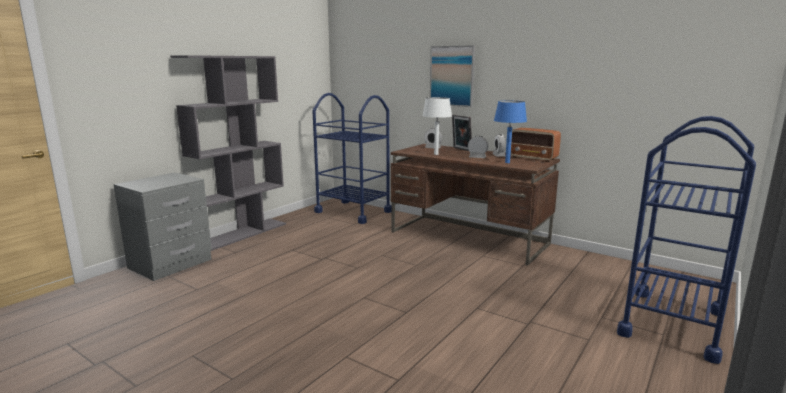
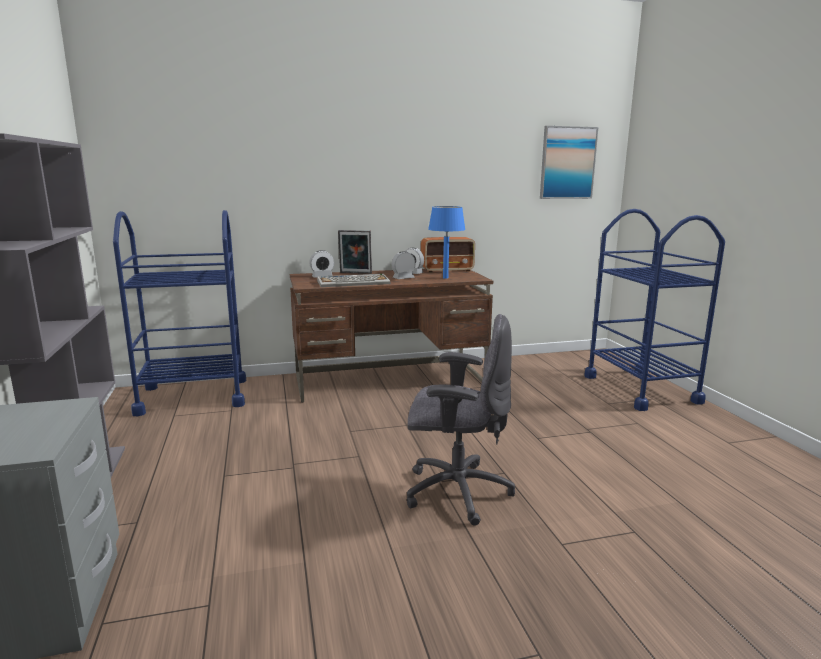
camera: 50 degrees left, 0 degrees up
white table lamp [422,97,452,155] -> keyboard [317,274,390,287]
picture [430,45,475,107] -> picture moved to [540,126,598,199]
none -> grey office chair [406,314,515,526]

